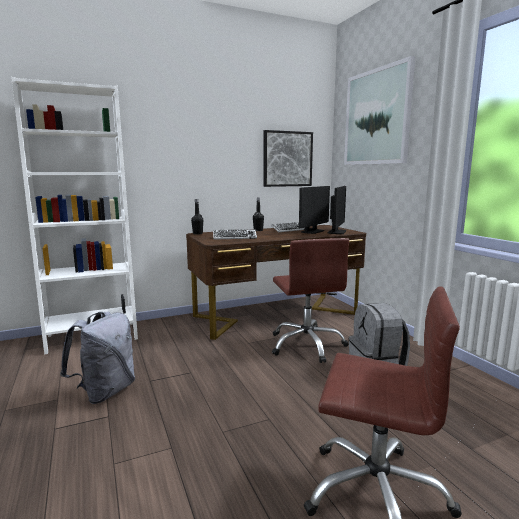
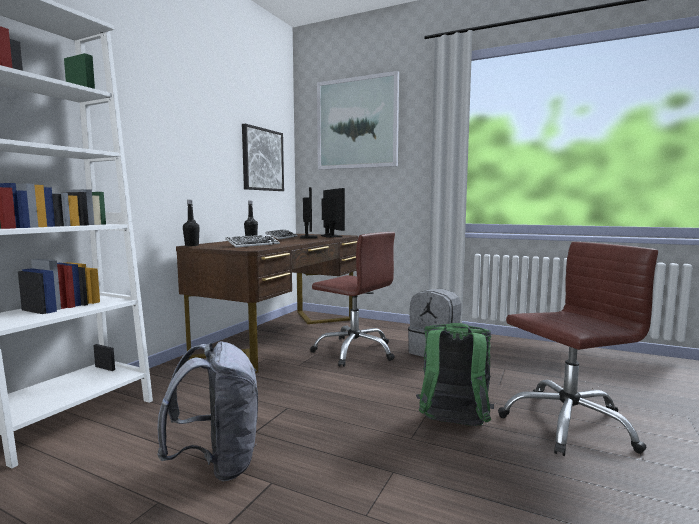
camera: 40 degrees left, 5 degrees down
none -> green backpack [416,323,494,426]

